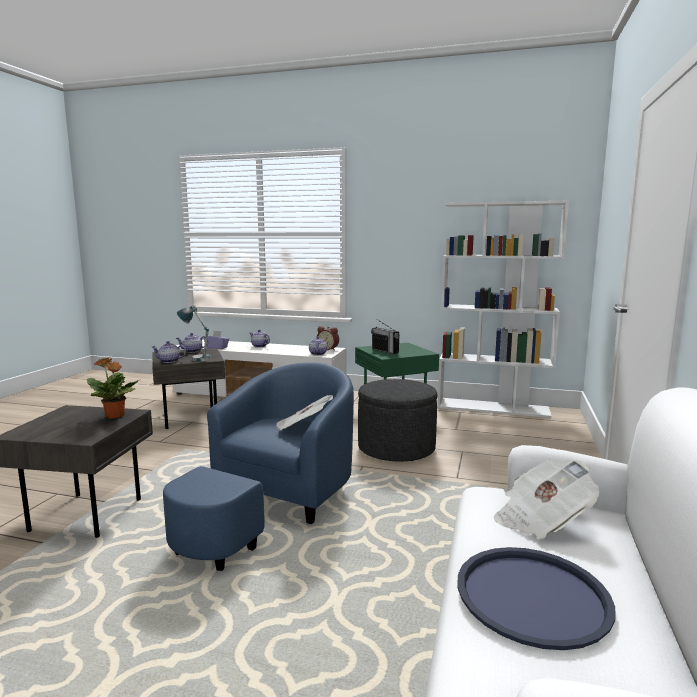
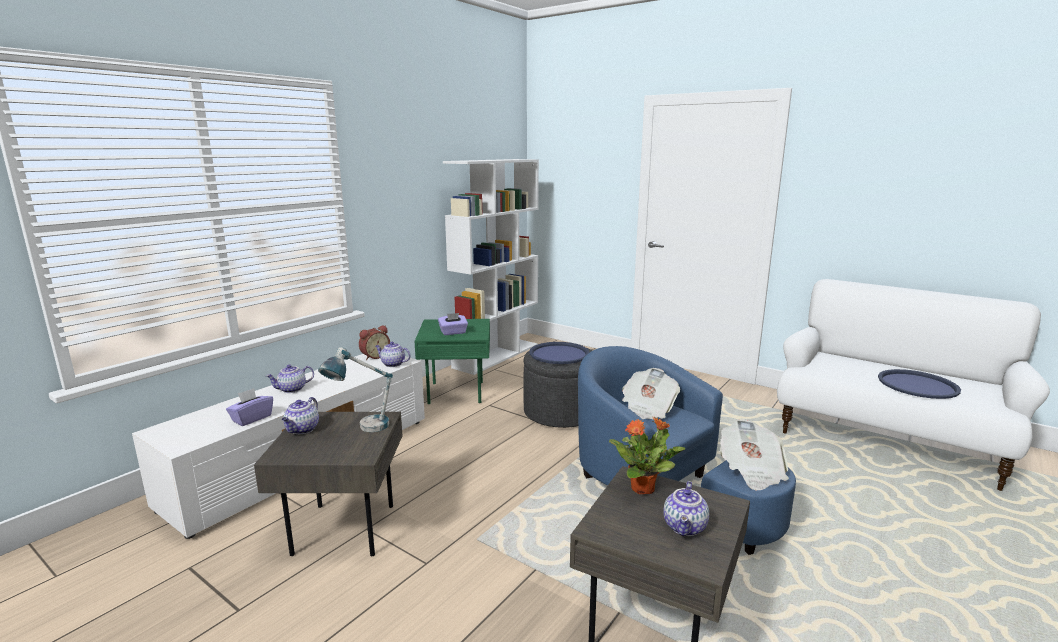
camera: 70 degrees left, 5 degrees up
teapot [152,341,186,363] -> teapot moved to [663,481,709,536]
radio [371,319,400,354] -> purple tissue box [438,313,468,335]
newspaper [494,460,599,539] -> newspaper moved to [720,419,789,491]
none -> blue tray [529,342,590,364]

